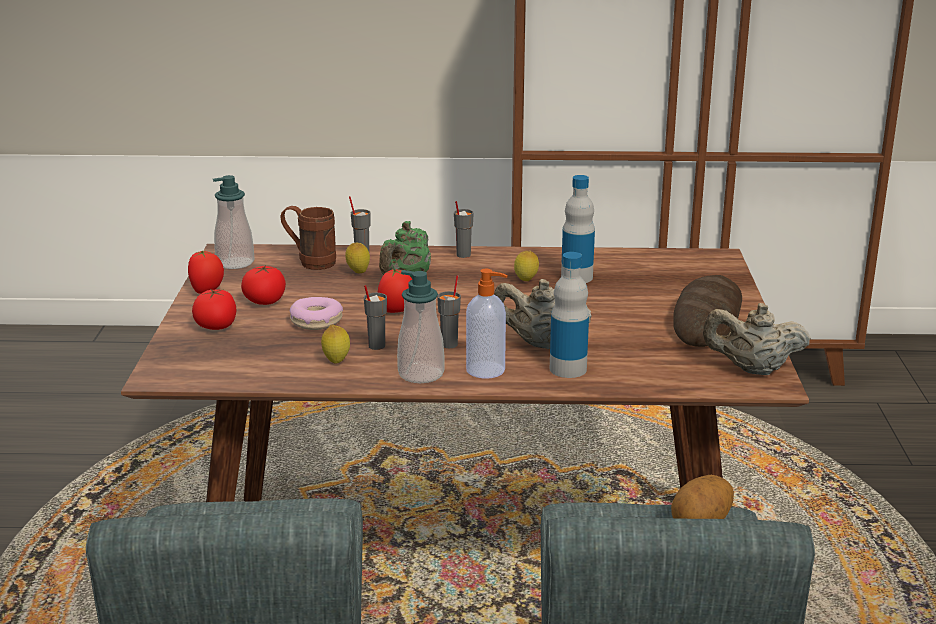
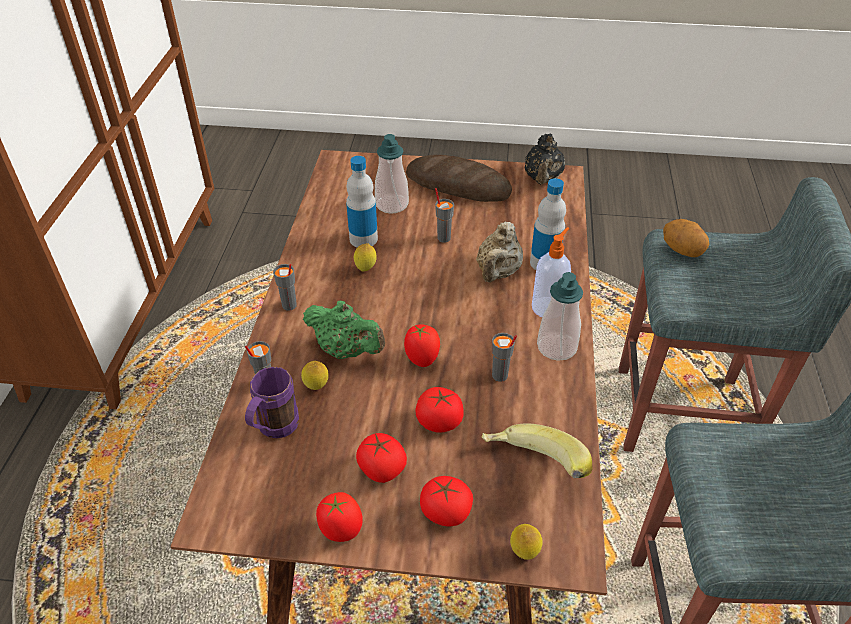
camera: 85 degrees left, 20 degrees up
soap dispenser [213,175,255,269] -> soap dispenser moved to [375,134,409,214]
brown mug [280,206,336,270] -> purple mug [245,367,299,438]
donut [290,297,343,330] -> tomato [415,387,464,433]
lemon [321,325,350,364] -> lemon moved to [510,524,543,560]
grey cup [437,275,461,348] -> grey cup moved to [435,188,454,243]
beige teapot [703,303,811,375] -> black teapot [525,134,565,184]
none -> banana [481,423,593,478]

